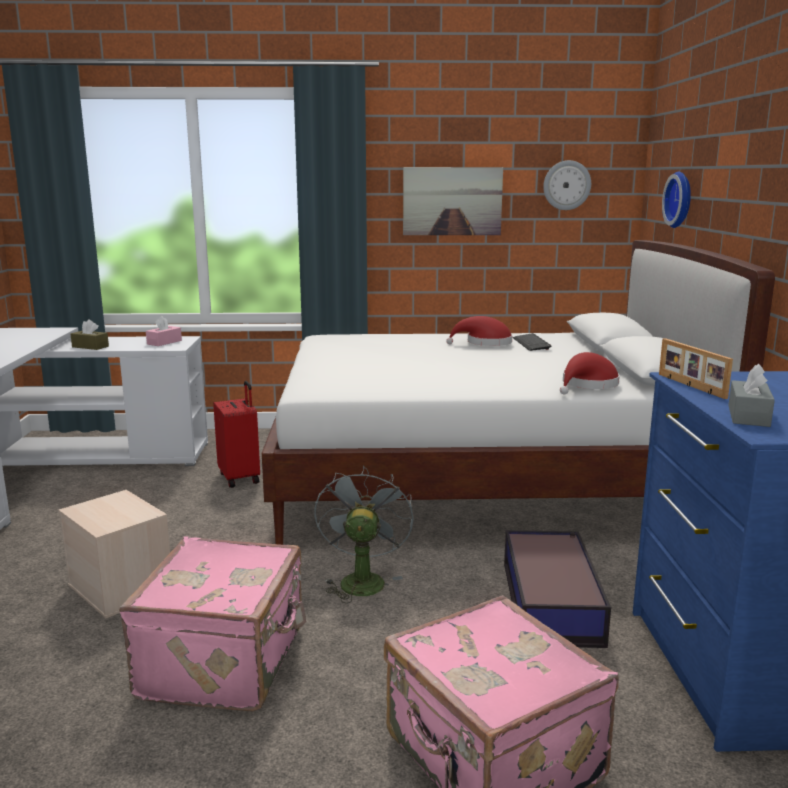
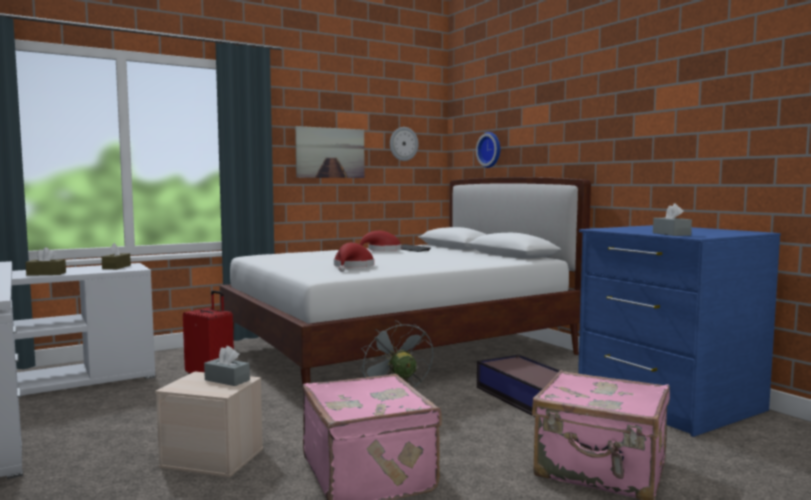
camera: 30 degrees left, 10 degrees down
pink tissue box [146,316,182,346] -> brown tissue box [102,243,131,269]
red hat [560,352,620,394] -> red hat moved to [334,243,374,272]
picture frame [659,338,733,399] -> none
none -> grey tissue box [204,346,250,386]

